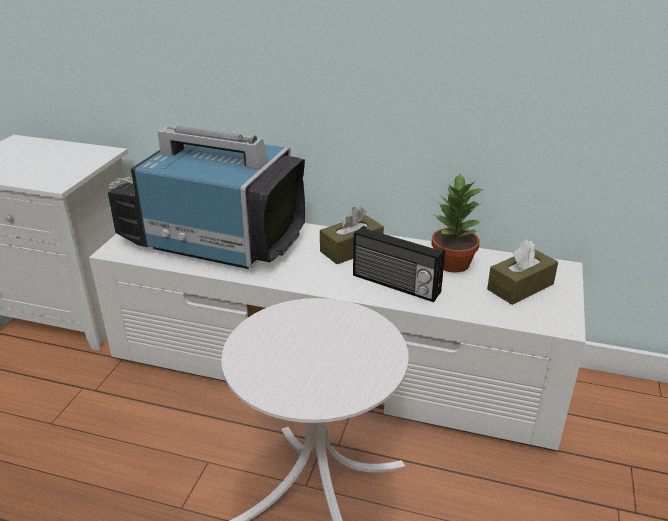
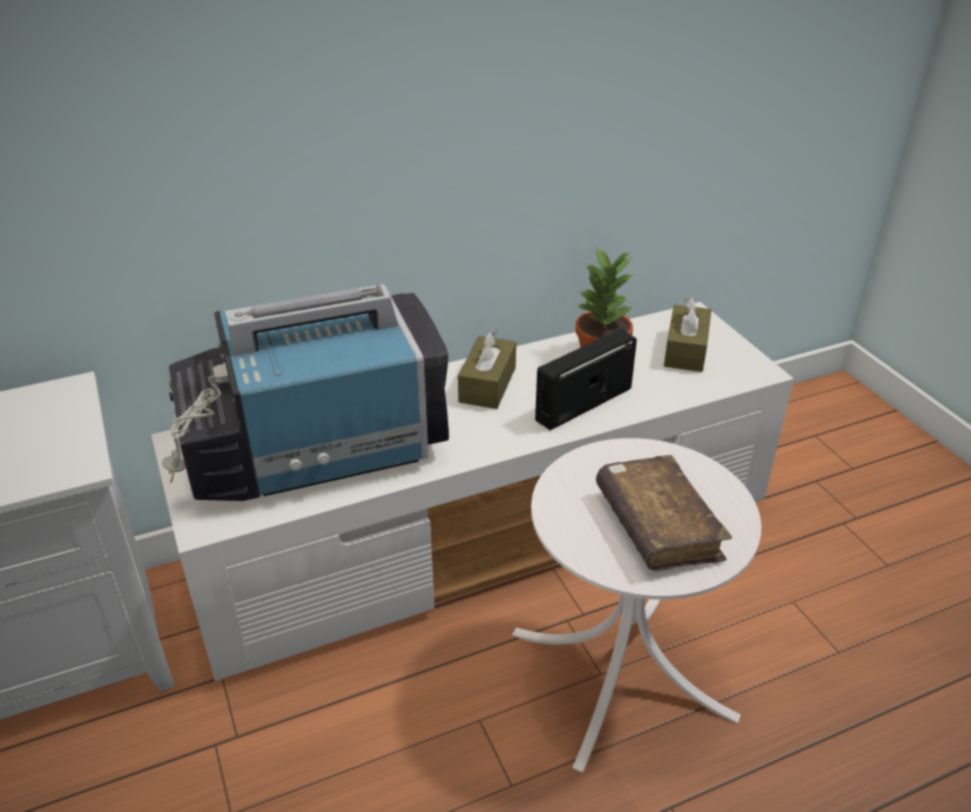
camera: 40 degrees left, 5 degrees up
radio [353,226,445,302] -> radio turned 150 degrees clockwise [535,329,637,430]
none -> brown book [596,455,732,571]

